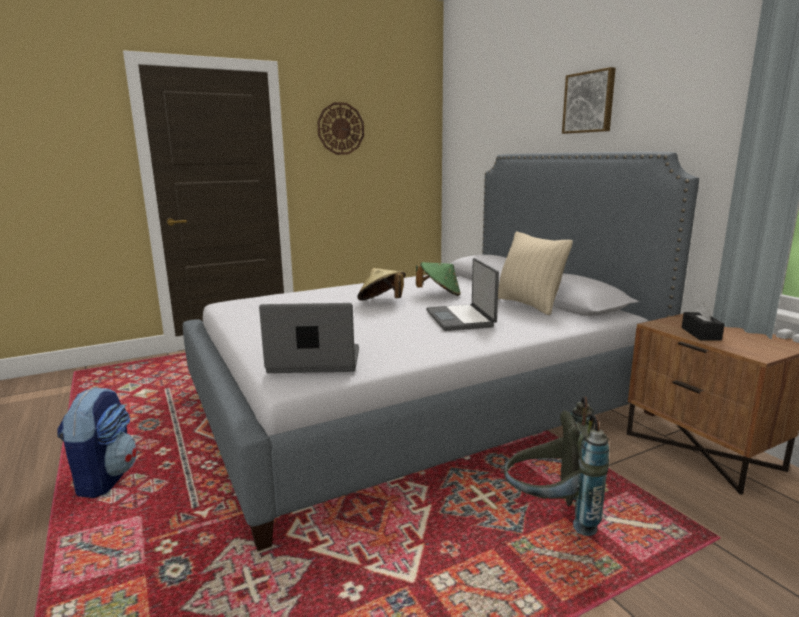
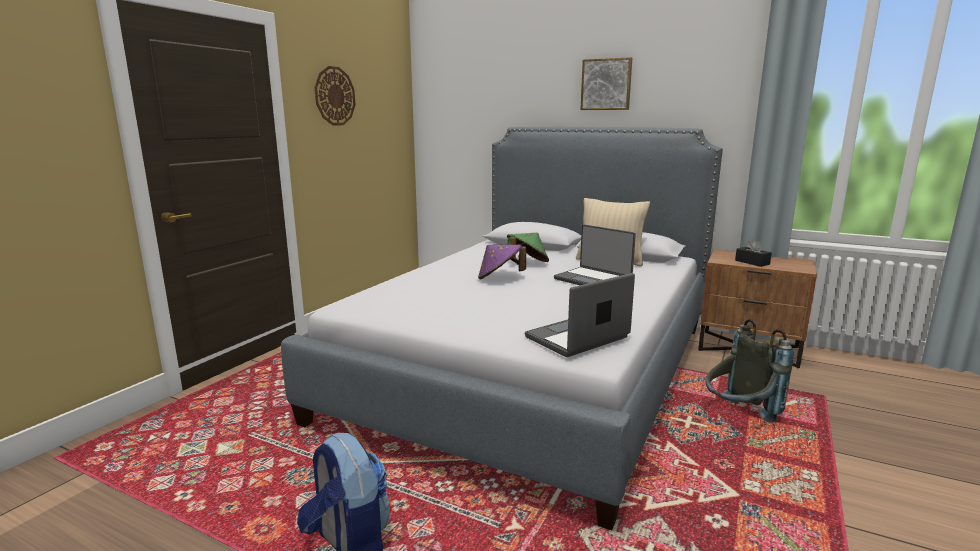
camera: 35 degrees left, 0 degrees up
beige hat [357,268,406,301] -> purple hat [478,244,526,280]

